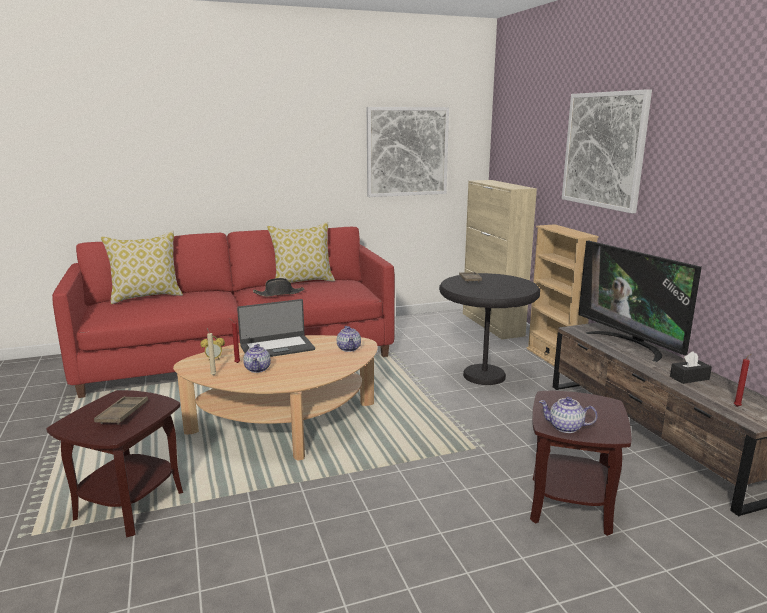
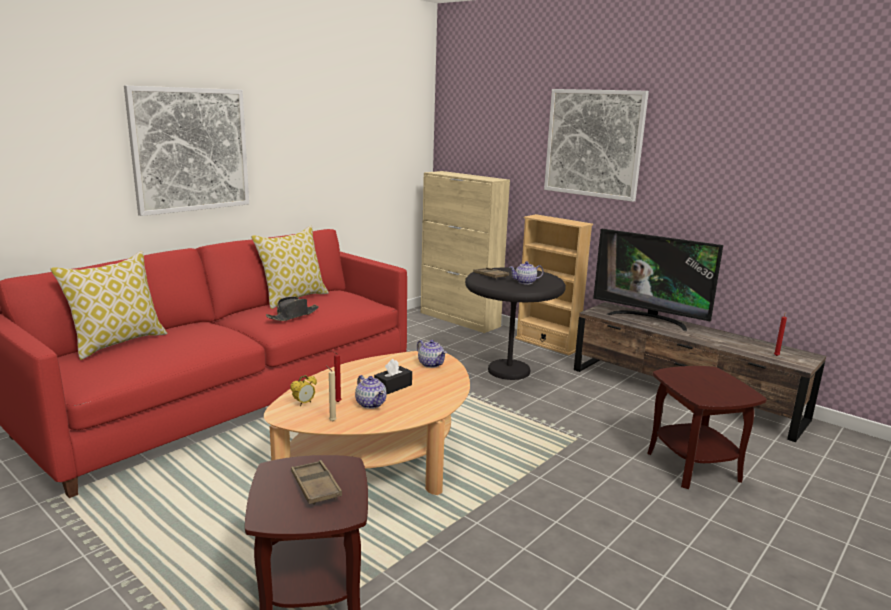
camera: 30 degrees left, 0 degrees up
laptop [237,299,315,357] -> none
picture [367,107,449,197] -> picture moved to [124,86,249,216]
teapot [539,397,598,433] -> teapot moved to [509,261,544,285]
black tissue box [670,351,712,384] -> black tissue box moved to [374,359,412,395]

